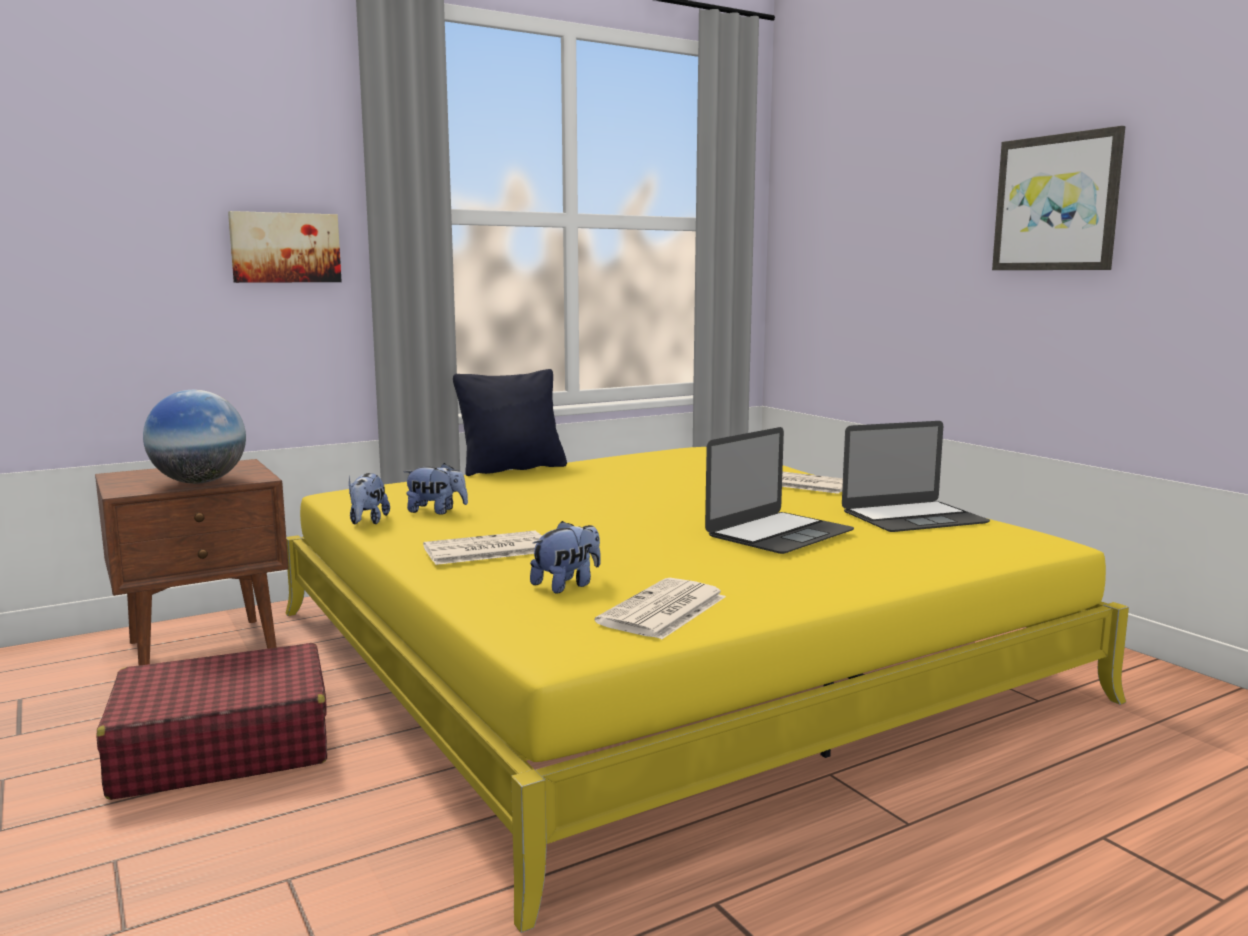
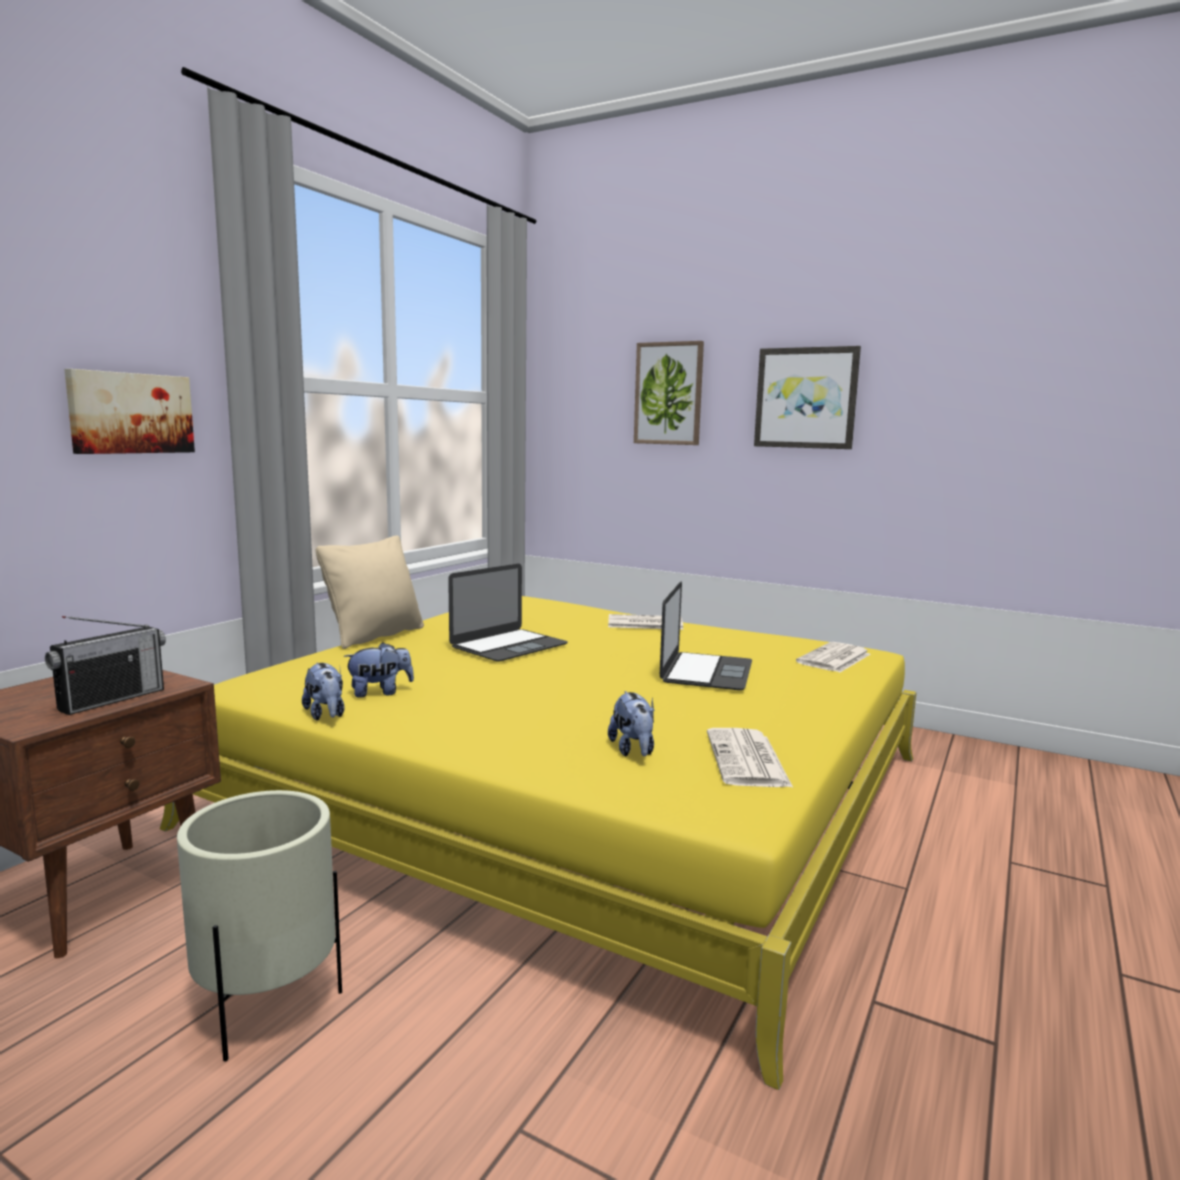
camera: 30 degrees left, 0 degrees up
red suitcase [96,643,327,800] -> beige planter [177,790,342,1062]
globe [143,390,246,484] -> radio [45,616,166,715]
newspaper [423,531,542,565] -> newspaper moved to [796,642,871,672]
black pillow [453,369,567,476] -> beige pillow [316,535,424,649]
plush toy [530,521,601,594] -> plush toy turned 150 degrees clockwise [608,691,654,756]
laptop [842,421,990,532] -> laptop moved to [448,564,568,662]
none -> picture [634,341,704,445]

